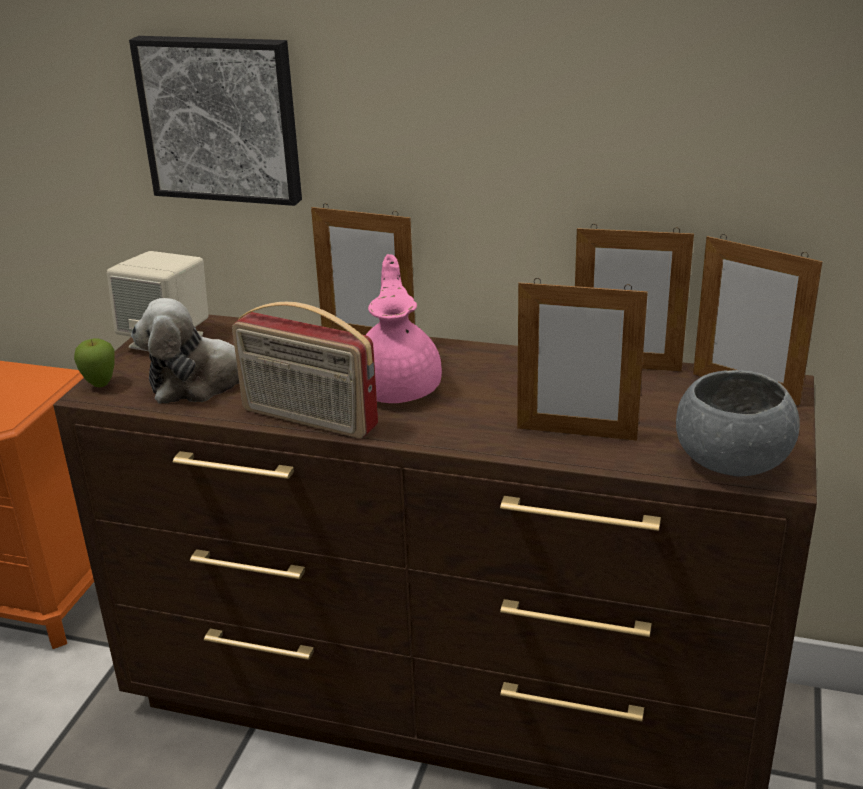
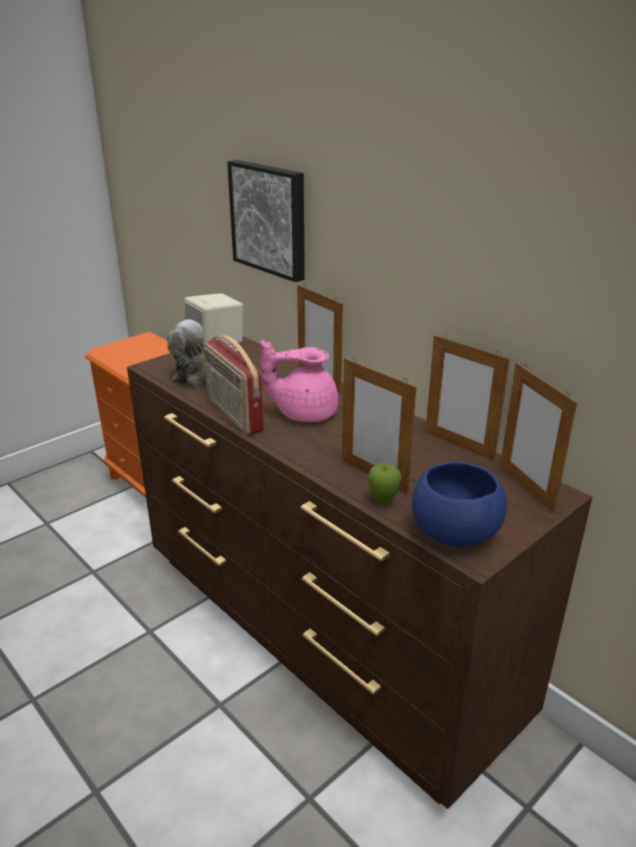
camera: 30 degrees right, 0 degrees up
apple [74,338,115,387] -> apple moved to [368,463,402,504]
pink teapot [366,254,442,403] -> pink teapot turned 120 degrees counterclockwise [260,340,338,422]
grey bowl [676,370,800,476] -> blue bowl [412,462,507,547]

